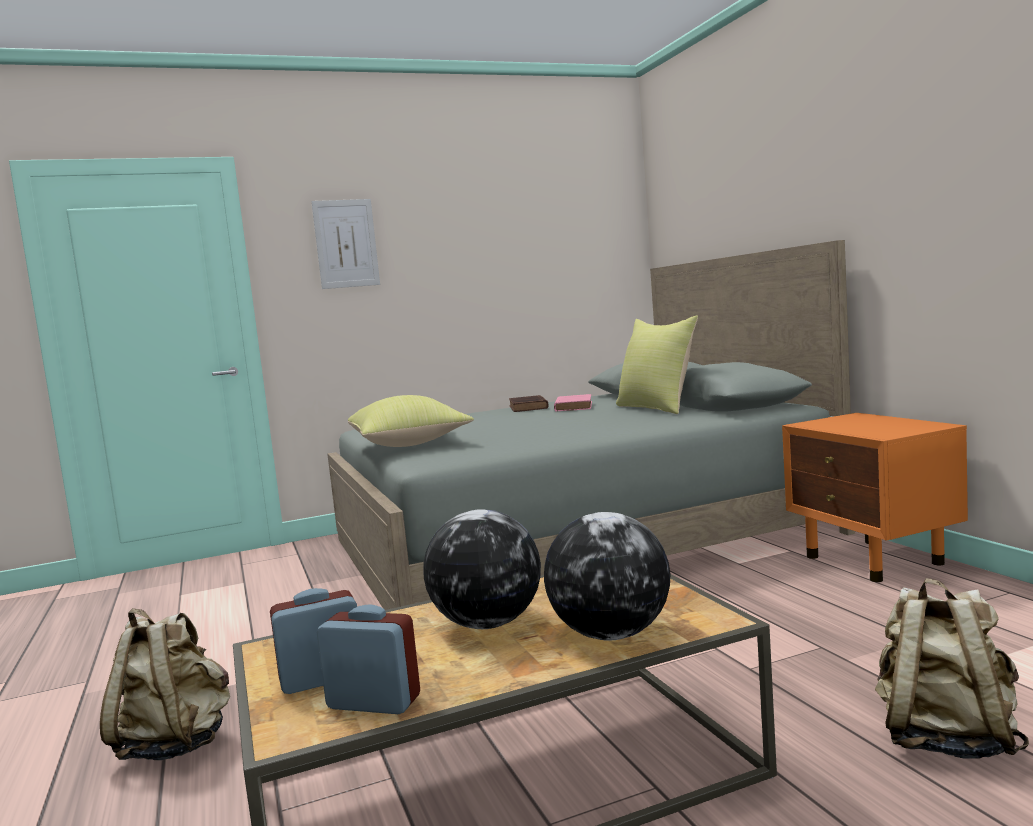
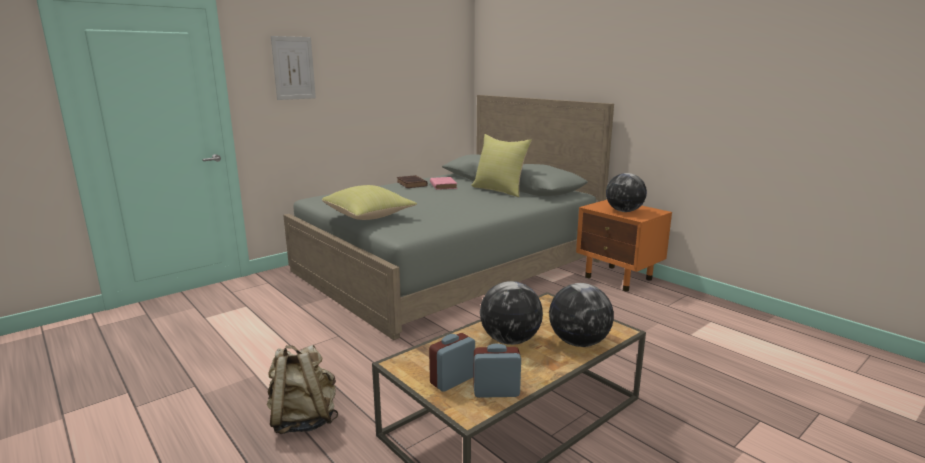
camera: 20 degrees left, 10 degrees up
beige backpack [875,578,1029,759] -> none
none -> globe [606,173,647,212]

